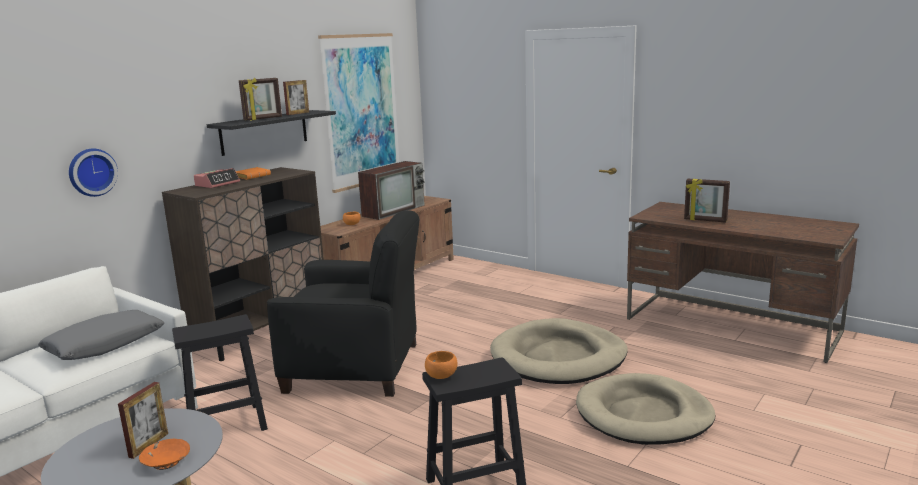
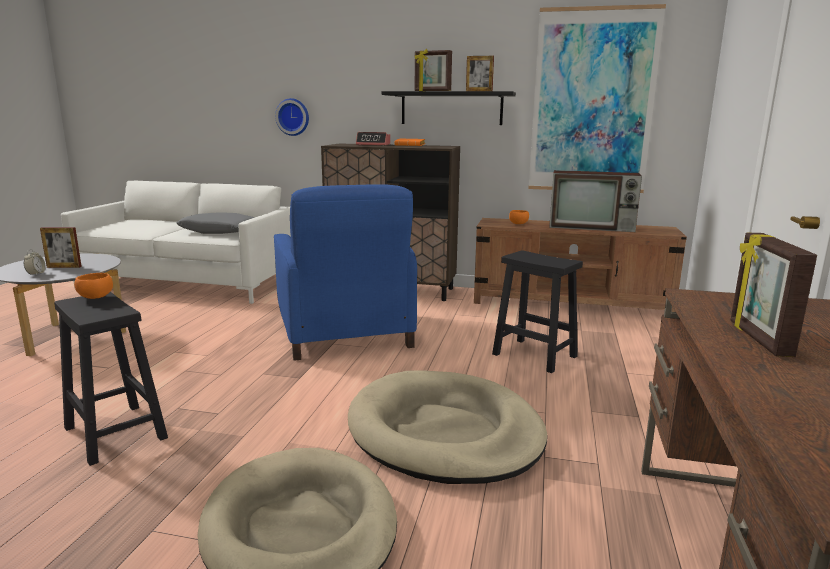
camera: 65 degrees right, 0 degrees up
orange bowl [139,439,190,470] -> alarm clock [24,249,46,276]
black stool [172,314,268,431] -> black stool moved to [492,250,583,373]
black armchair [267,211,419,397] -> blue armchair [274,184,417,361]

